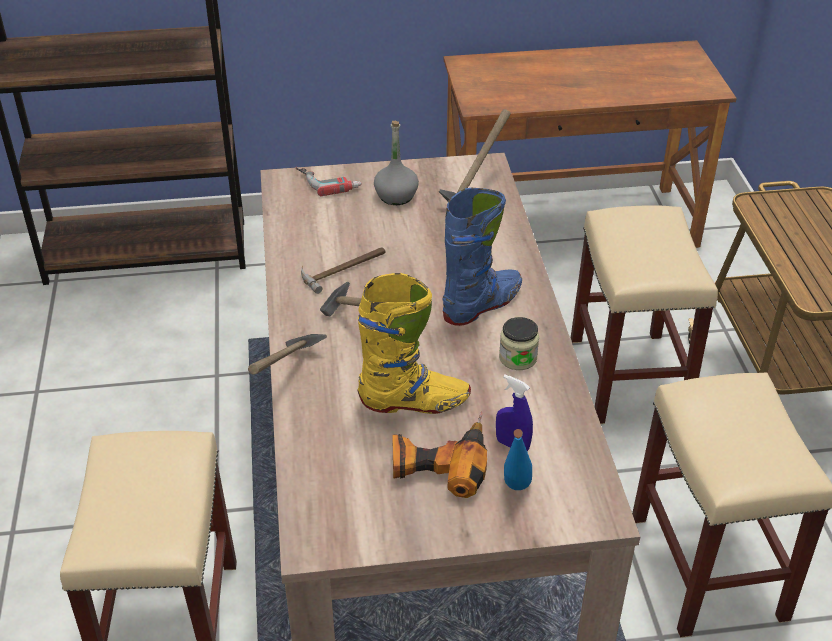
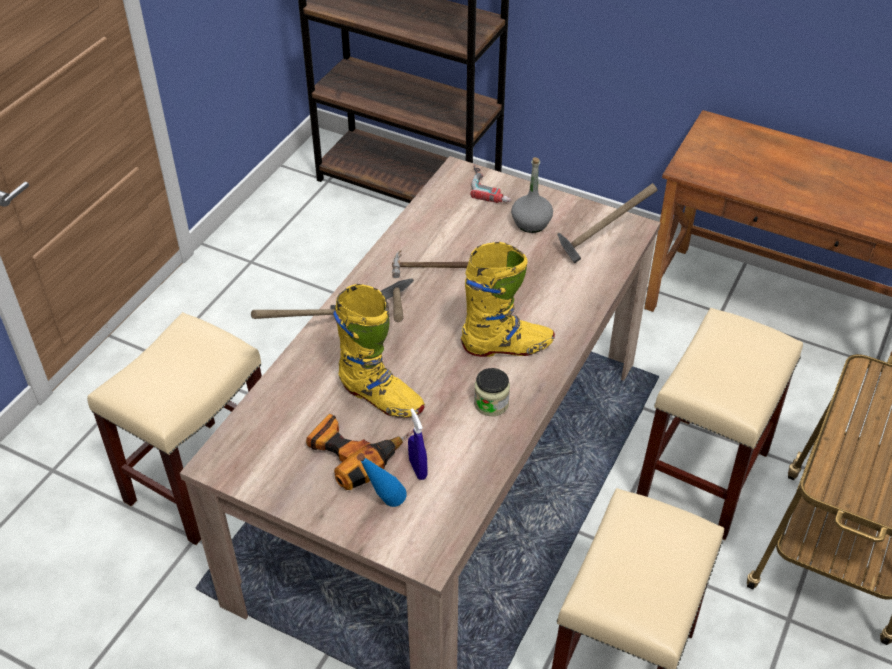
camera: 35 degrees right, 5 degrees up
blue boot [442,188,522,326] -> yellow boot [461,242,555,357]

